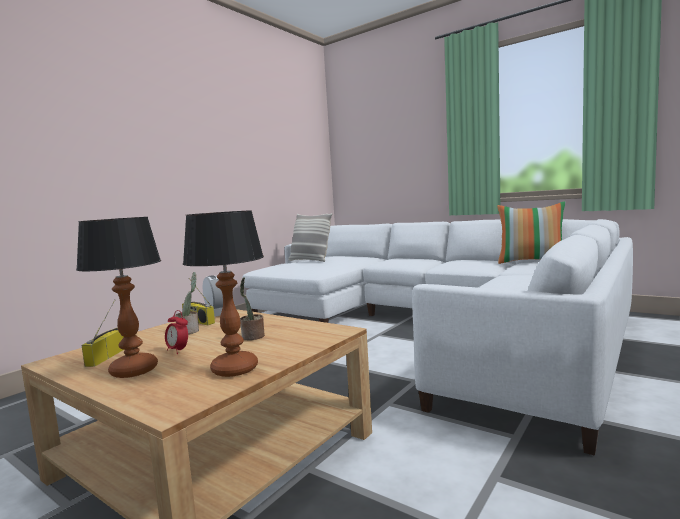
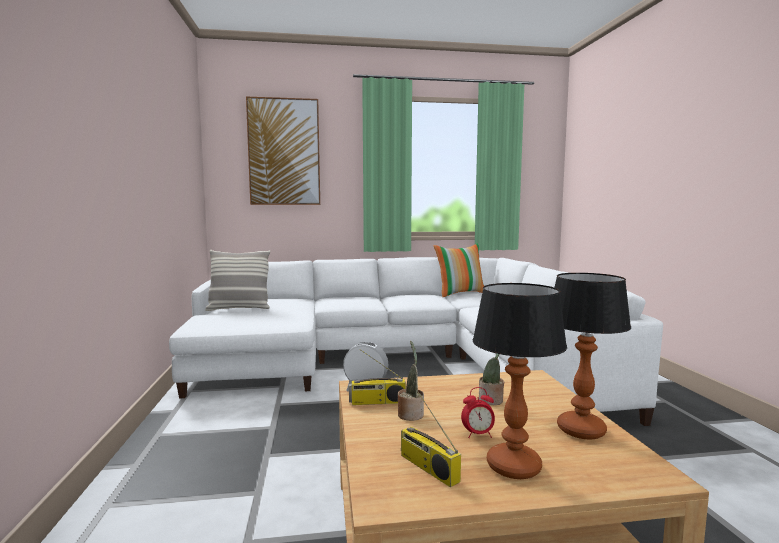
camera: 45 degrees left, 0 degrees up
none -> picture [246,96,320,205]

